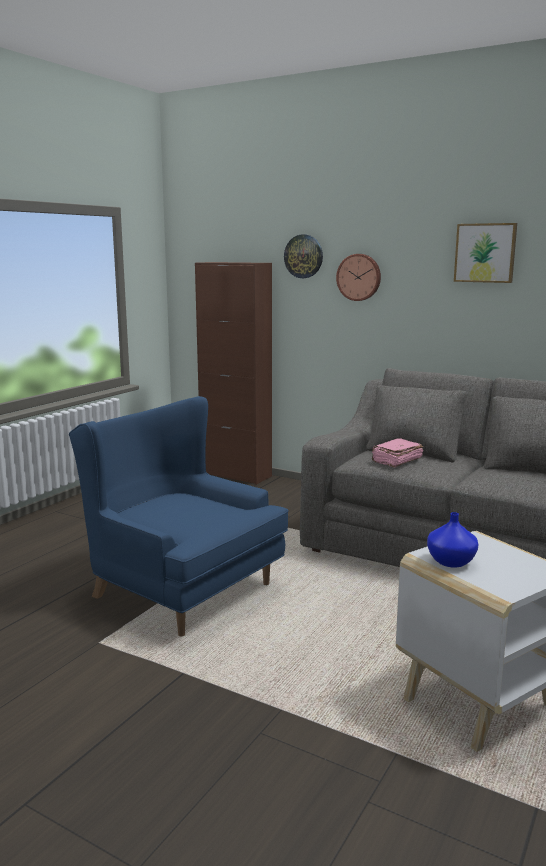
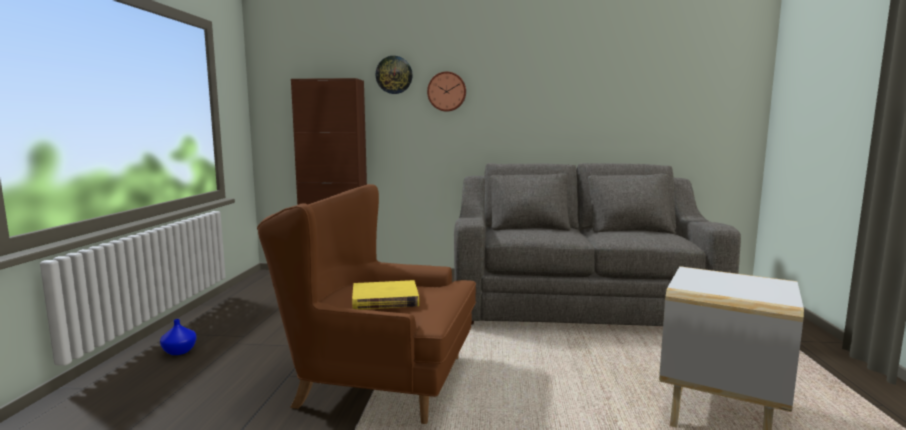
camera: 25 degrees left, 5 degrees down
blue armchair [69,396,289,636] -> brown armchair [257,184,476,424]
pink book [372,438,423,468] -> none
blue vase [427,512,479,568] -> blue vase moved to [160,319,197,355]
picture [454,223,517,283] -> none
none -> yellow book [352,280,419,310]

